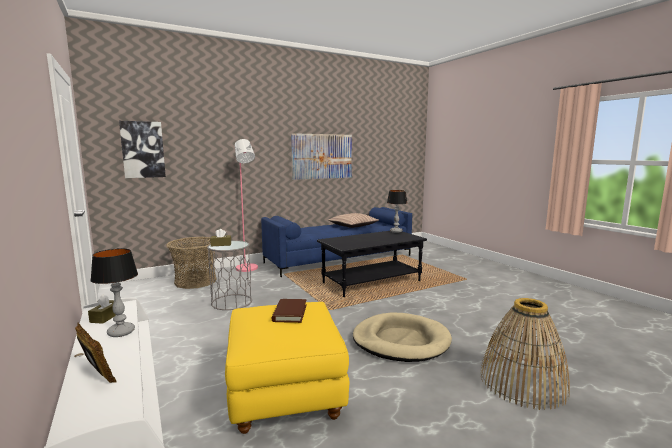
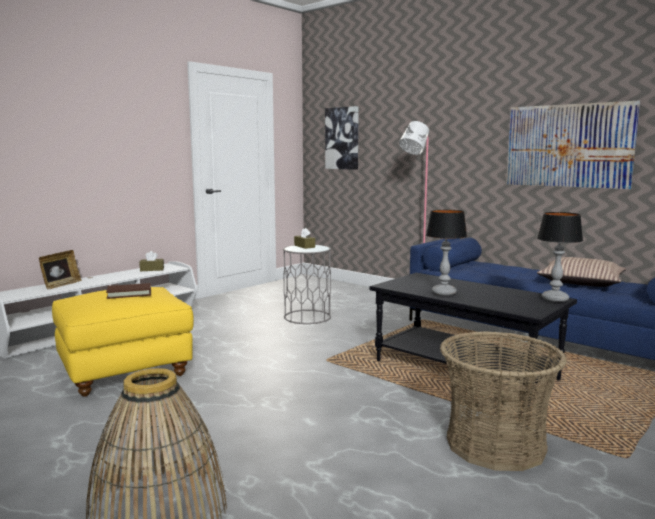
camera: 70 degrees right, 0 degrees up
table lamp [90,248,138,337] -> table lamp moved to [426,209,467,296]
basket [166,237,216,289] -> basket moved to [440,331,567,471]
beige dog bed [353,312,452,362] -> none

